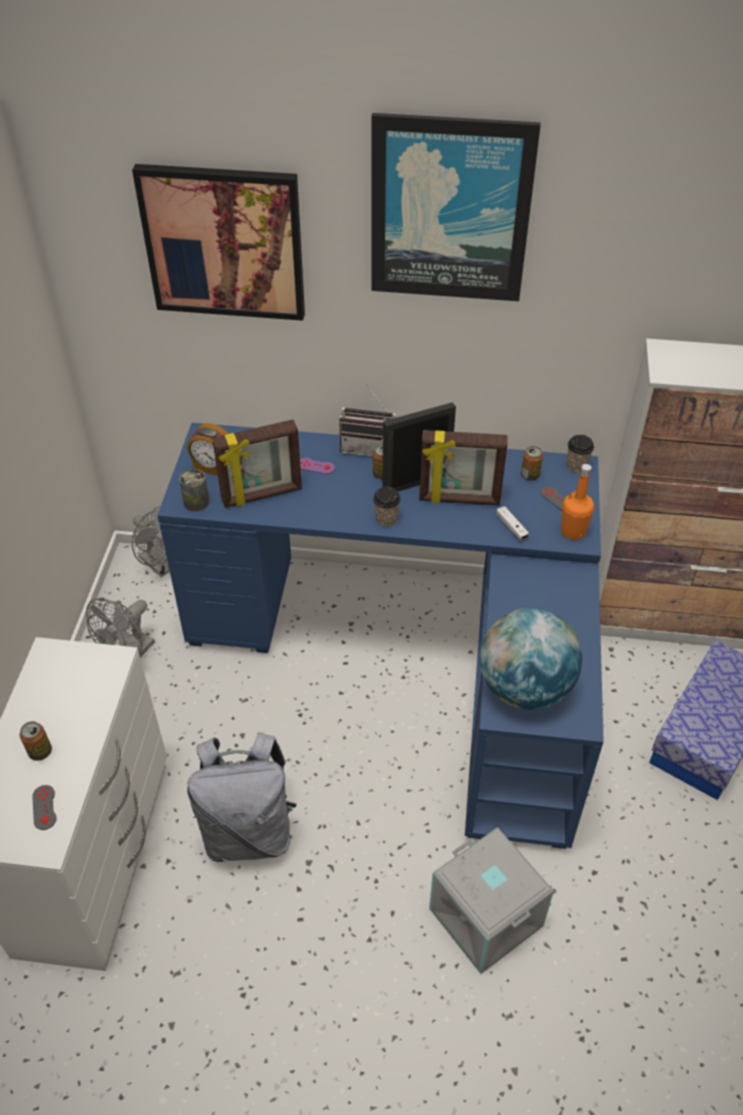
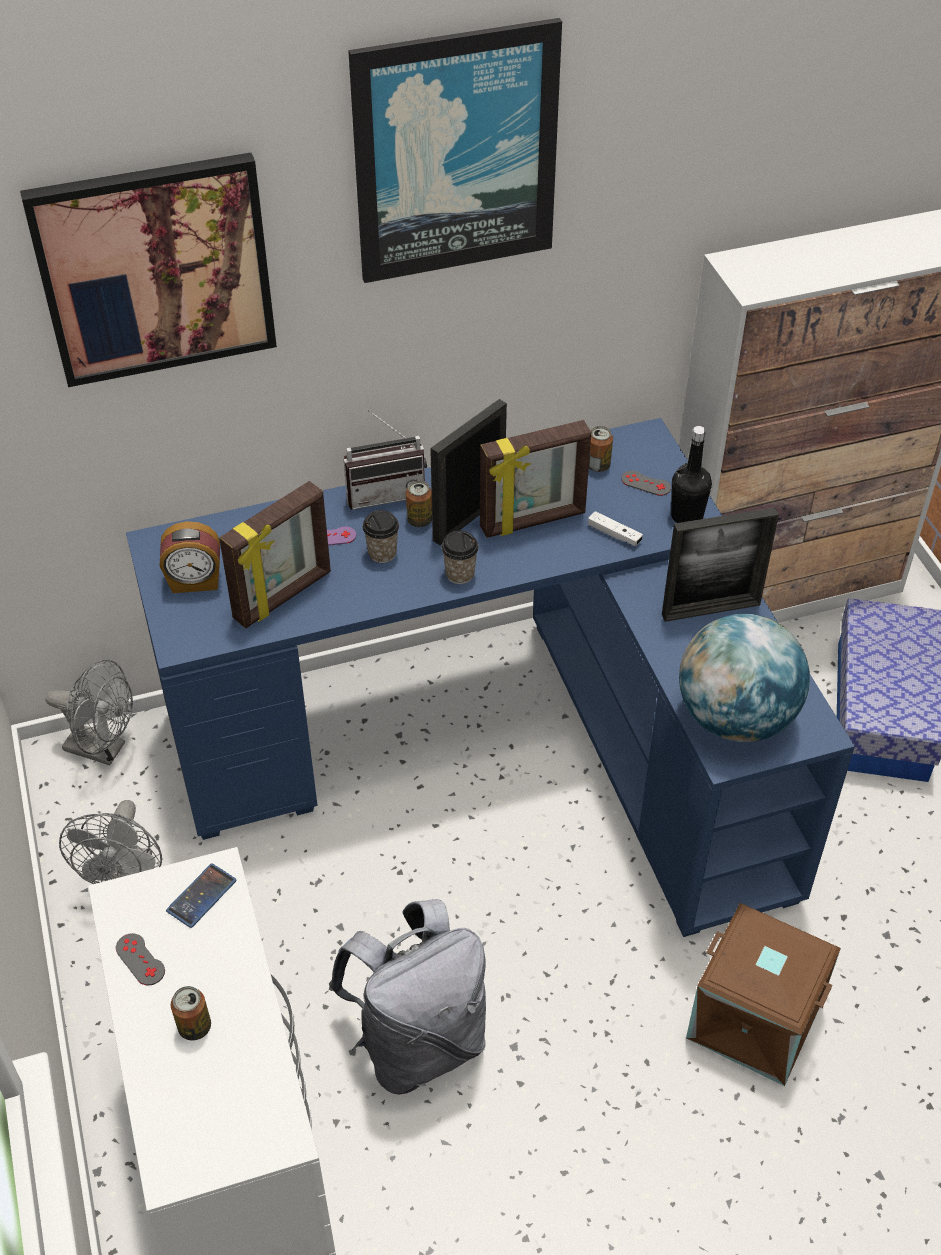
camera: 25 degrees left, 0 degrees up
grey game controller [32,785,57,830] -> grey game controller moved to [116,933,165,986]
can [179,469,210,512] -> none
grey storage box [429,827,554,974] -> brown storage box [686,903,841,1086]
orange bottle [561,464,594,540] -> black bottle [671,426,712,523]
cup [567,435,594,473] -> cup moved to [362,510,399,563]
none -> phone [166,864,236,928]
none -> picture frame [662,507,779,622]

